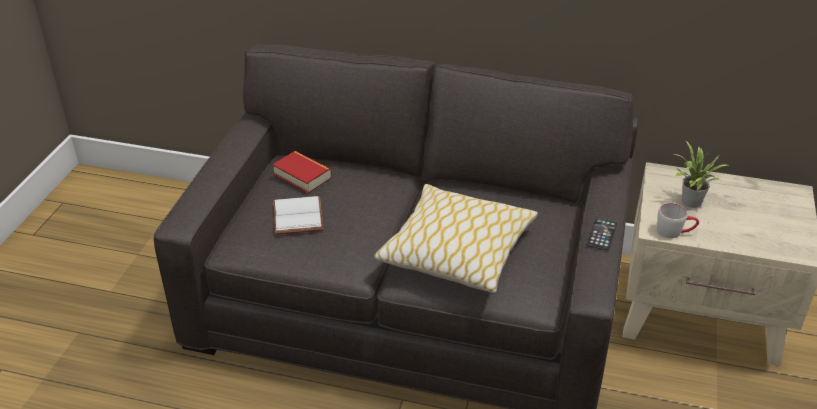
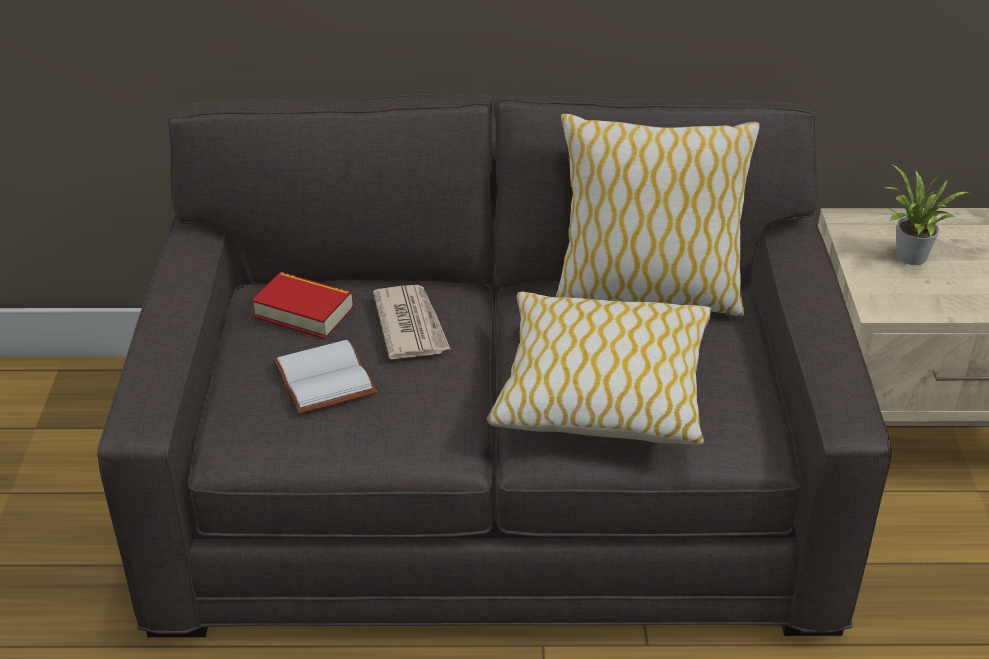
camera: 15 degrees left, 0 degrees up
phone [587,218,617,251] -> none
grey mug [657,203,699,238] -> none
none -> newspaper [373,285,450,359]
none -> pillow [556,114,760,316]

